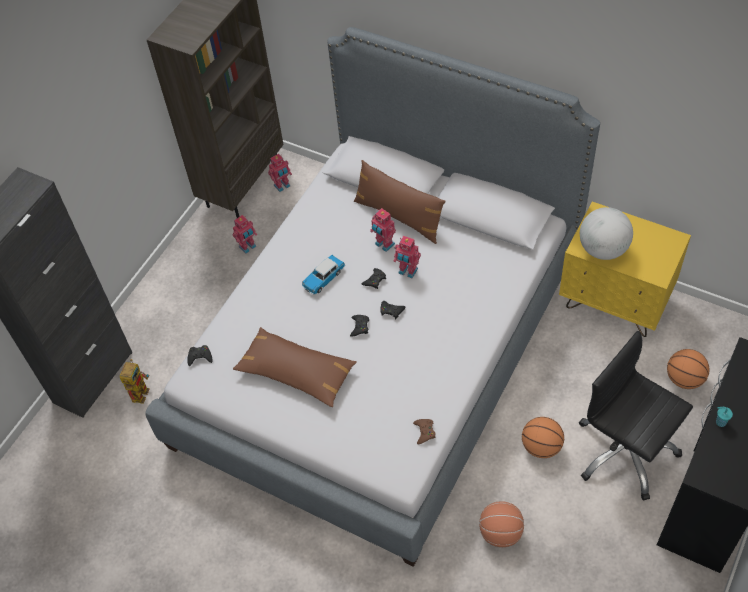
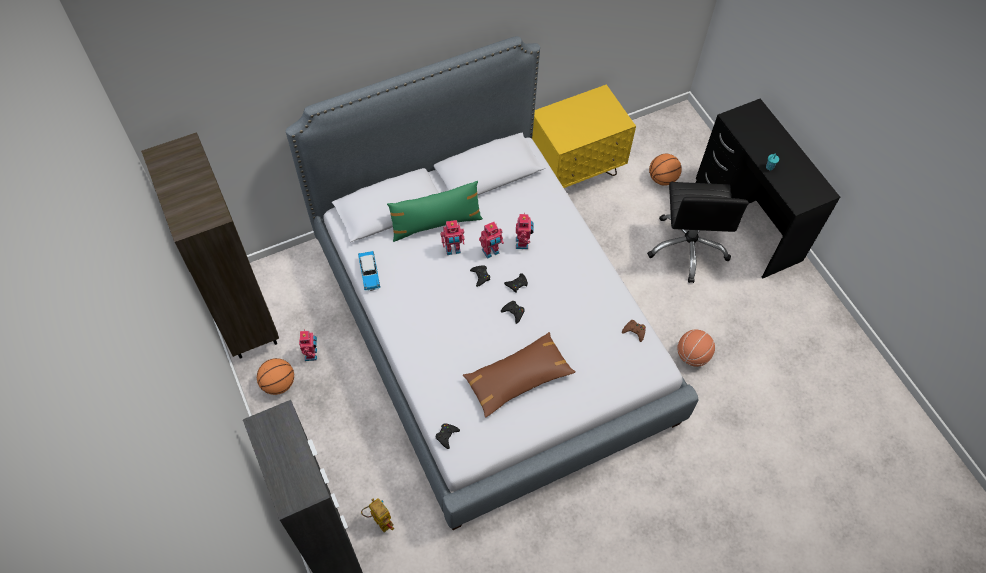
camera: 60 degrees left, 5 degrees up
toy robot [268,154,292,192] -> toy robot moved to [516,214,533,249]
toy car [302,255,345,295] -> toy car moved to [358,251,381,291]
brown pillow [354,160,446,244] -> green pillow [387,181,483,242]
basketball [522,417,564,458] -> basketball moved to [257,358,294,395]
black office chair [579,331,693,501] -> black office chair turned 75 degrees counterclockwise [647,182,749,283]
globe [580,207,633,260] -> none

